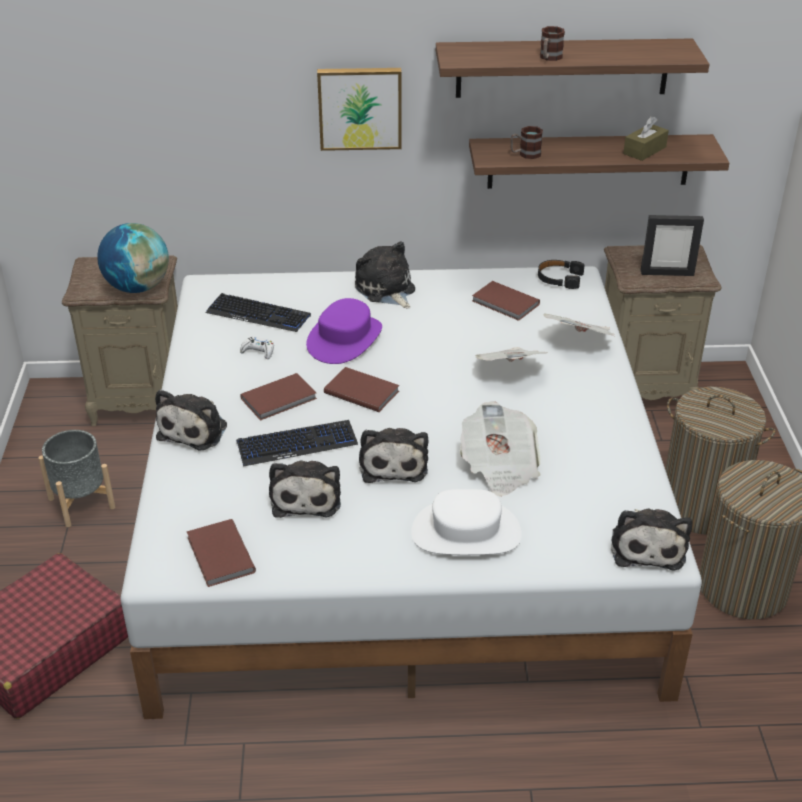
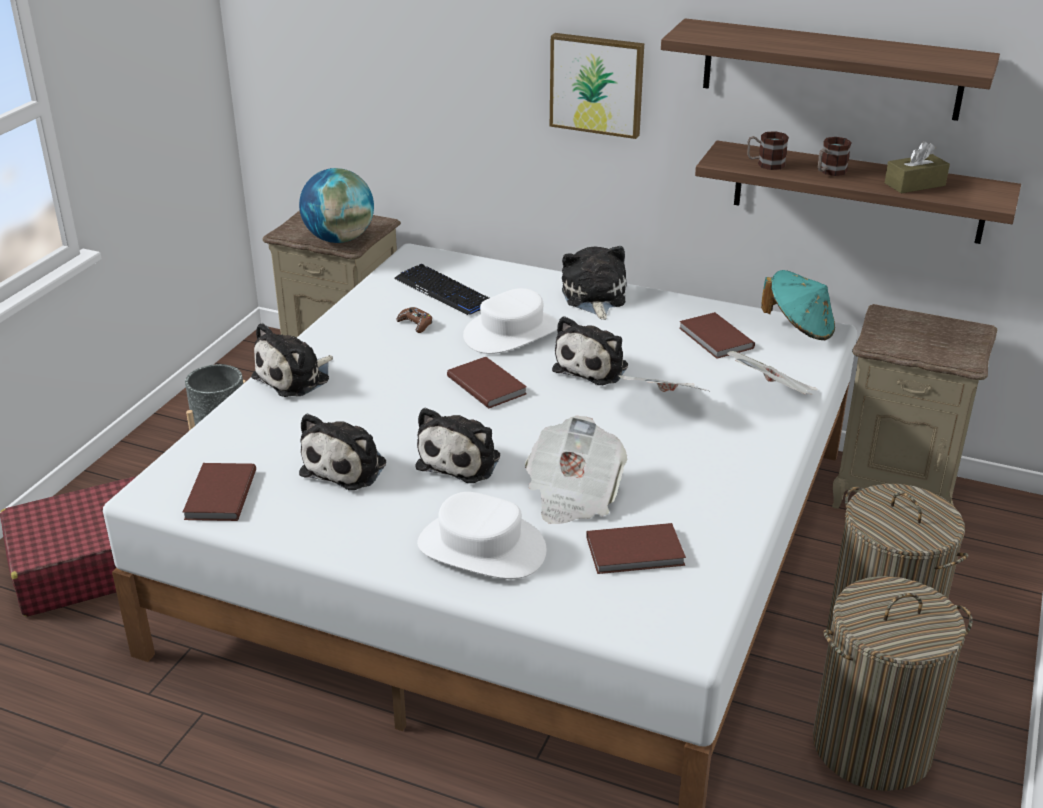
camera: 25 degrees right, 5 degrees down
keyboard [236,420,358,467] -> none
white game controller [240,337,274,359] -> brown game controller [397,307,432,333]
brown book [240,373,317,421] -> brown book moved to [586,523,686,574]
purple hat [306,298,382,364] -> white hat [463,288,559,354]
black headphones [538,260,585,289] -> turquoise hat [761,270,835,340]
mug [540,26,565,61] -> mug moved to [818,137,852,176]
plush toy [611,508,692,571] -> plush toy moved to [552,316,628,385]
picture frame [641,215,704,276] -> none

